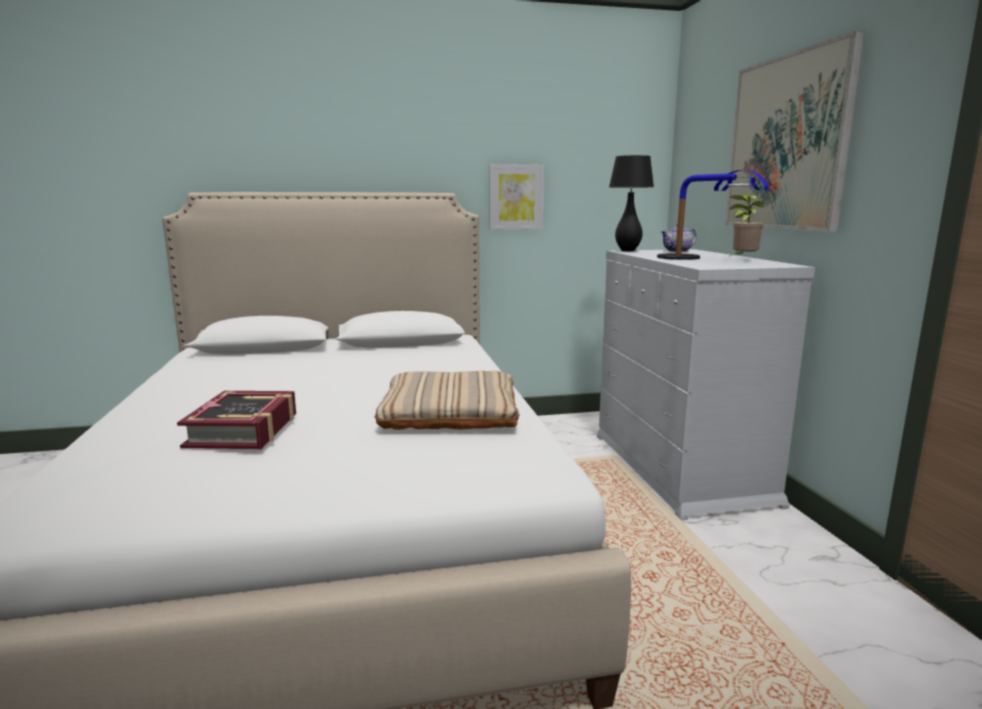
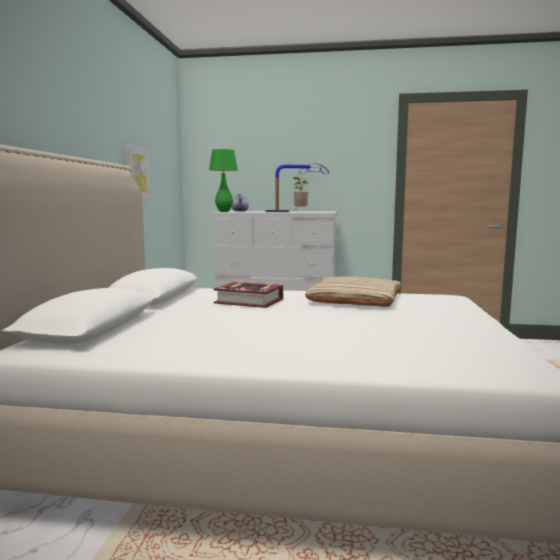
camera: 70 degrees left, 5 degrees down
book [177,391,296,449] -> book moved to [214,282,283,308]
black table lamp [609,155,654,251] -> green table lamp [209,149,238,212]
picture [725,30,865,232] -> none

